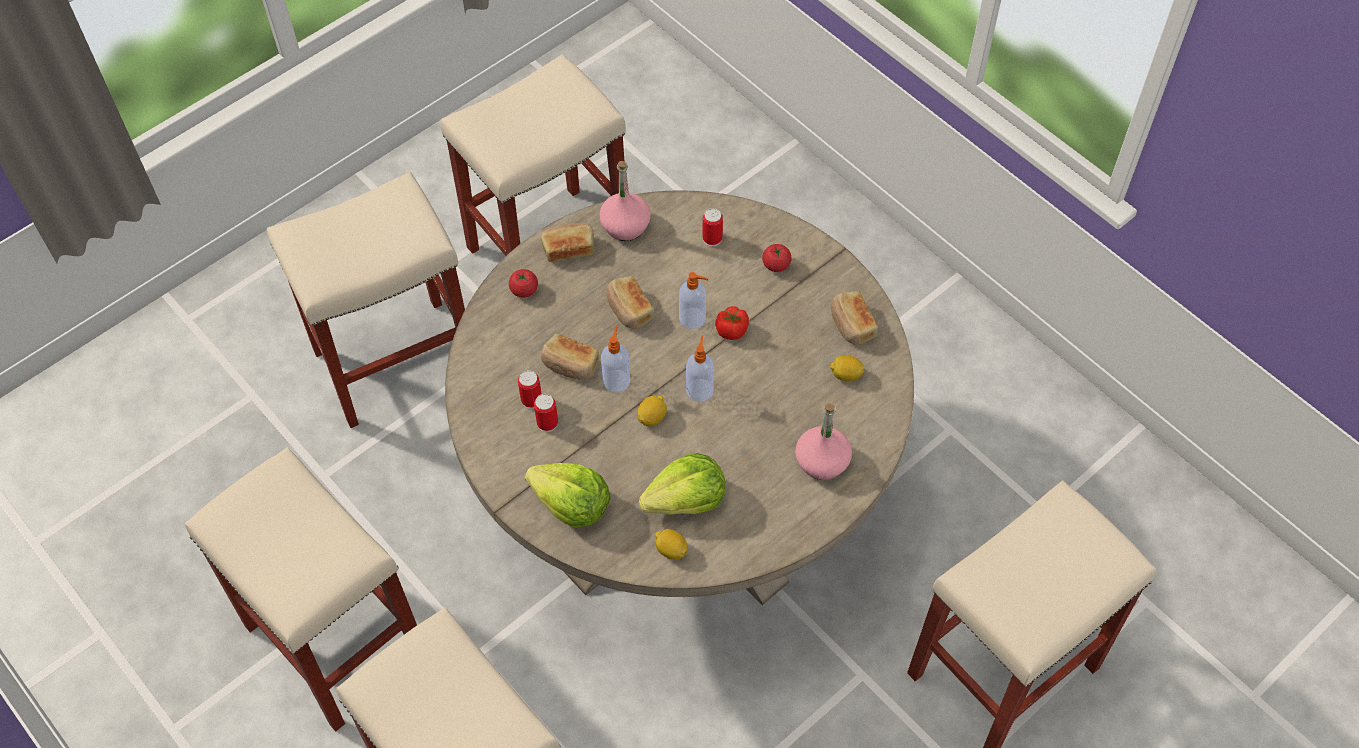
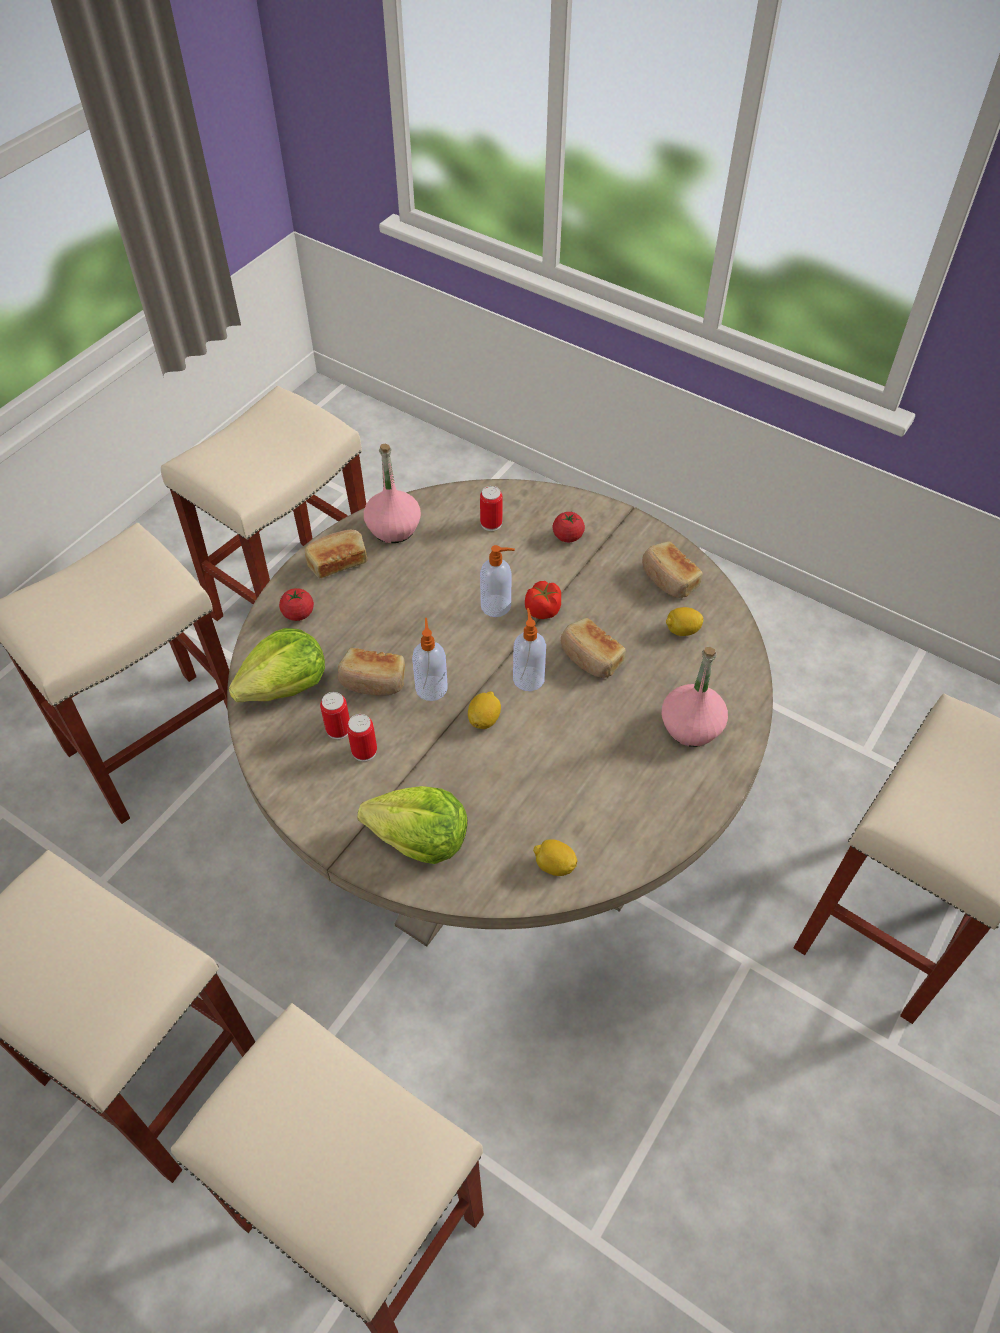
camera: 15 degrees left, 5 degrees down
bread [606,276,654,329] -> bread moved to [561,618,625,678]
lettuce [639,453,725,515] -> lettuce moved to [229,628,325,702]

